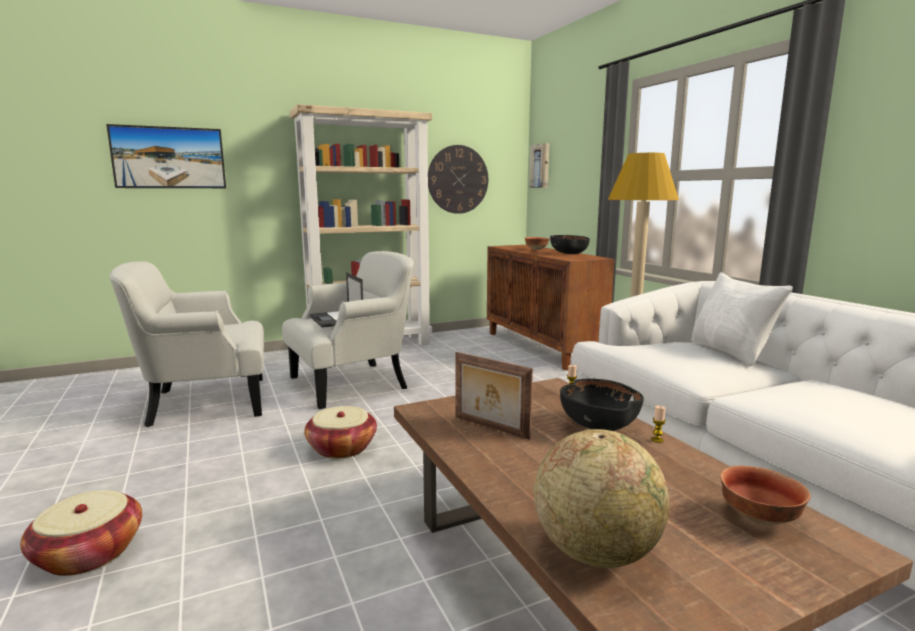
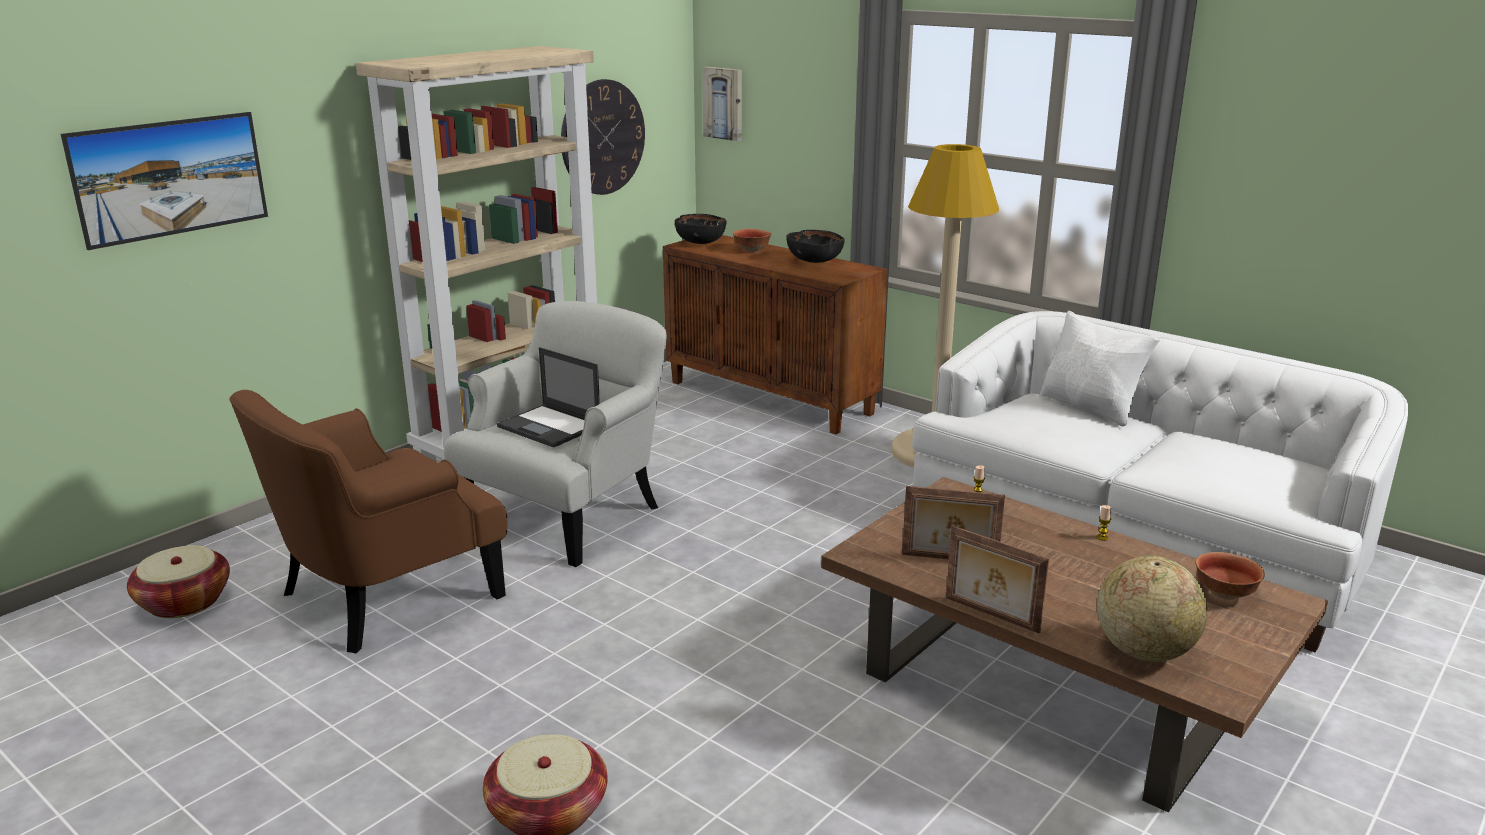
camera: 25 degrees left, 10 degrees up
white armchair [109,261,264,427] -> brown armchair [229,390,508,653]
basket [304,406,377,459] -> basket moved to [127,545,230,618]
black bowl [560,378,644,431] -> black bowl moved to [675,214,727,244]
none -> picture frame [946,526,1049,634]

